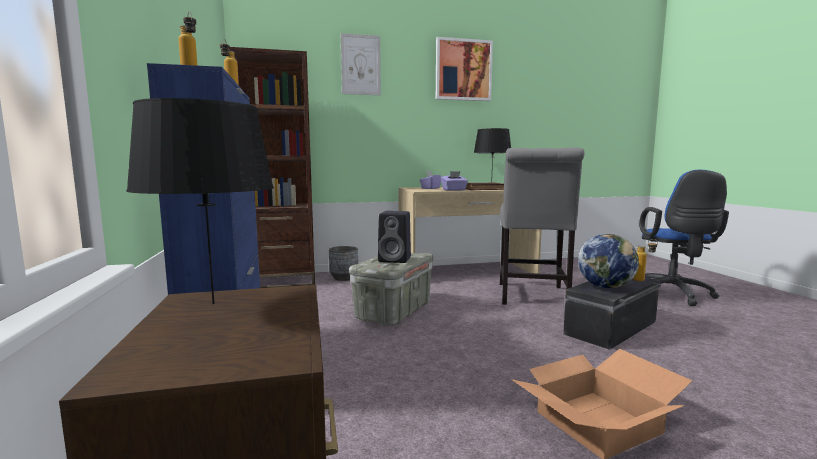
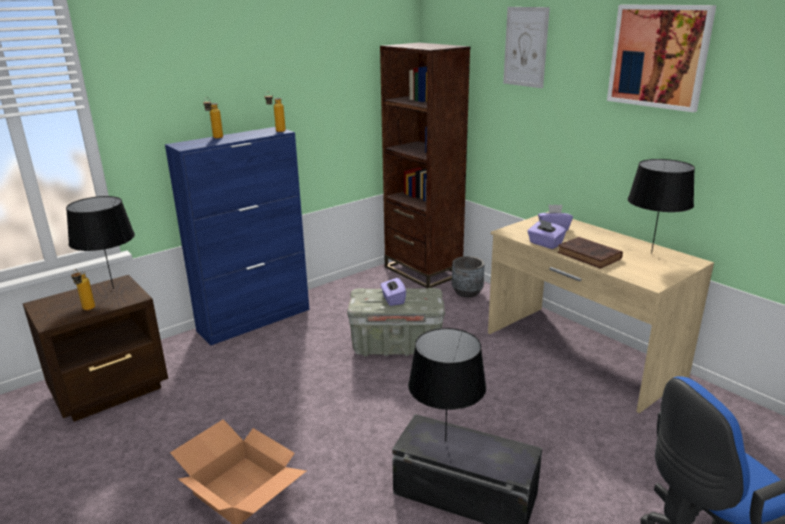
camera: 65 degrees right, 15 degrees up
black speaker [378,211,411,263] -> purple tissue box [380,278,406,306]
grey chair [500,148,585,305] -> none
globe [578,234,639,289] -> black table lamp [408,328,486,442]
bottle [633,239,658,281] -> bottle moved to [71,269,95,310]

